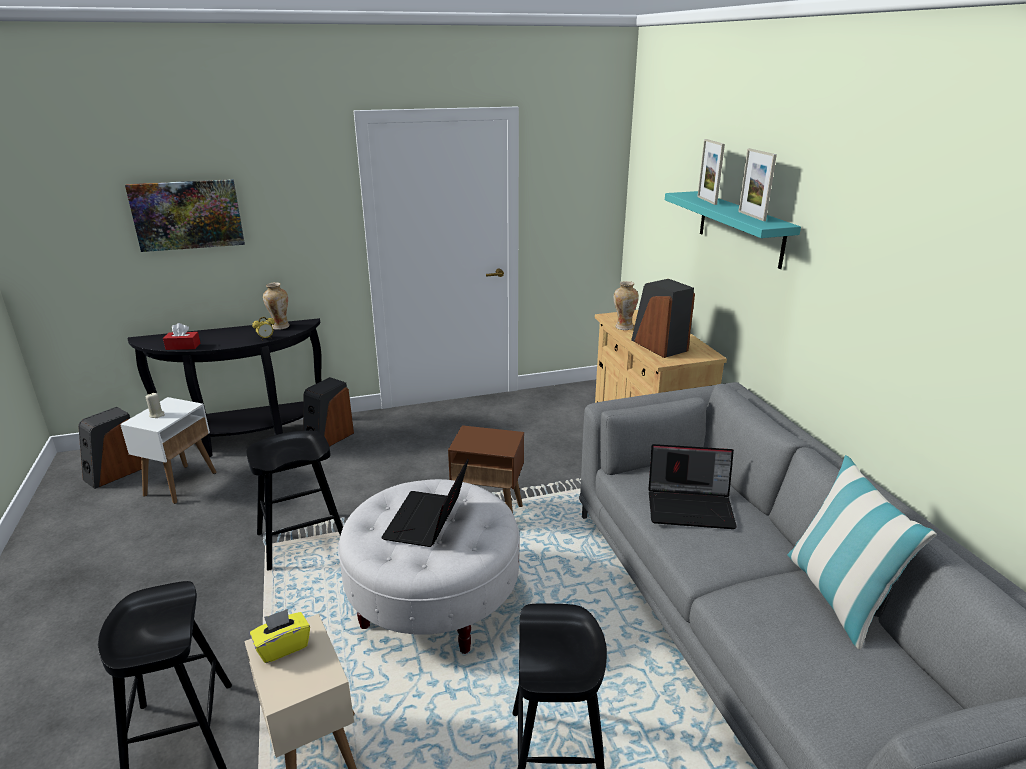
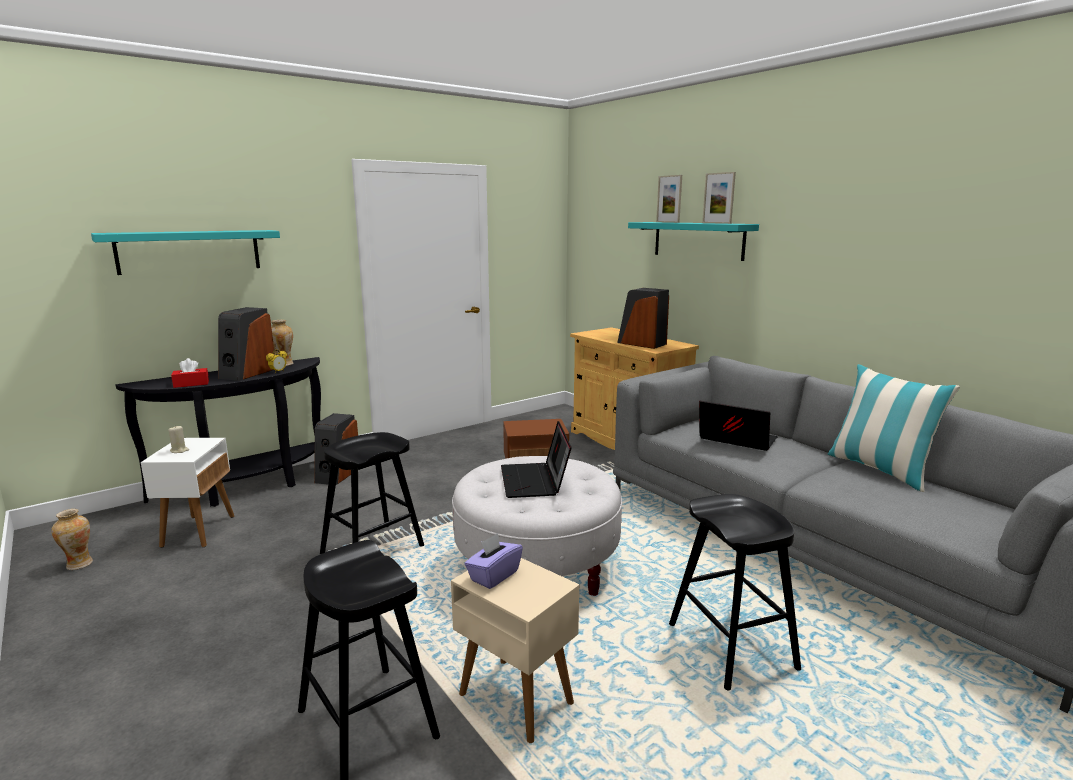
camera: 20 degrees left, 10 degrees down
speaker [78,407,142,489] -> speaker moved to [218,307,275,381]
picture [125,179,245,252] -> turquoise shelf [91,230,280,275]
yellow tissue box [250,609,310,663] -> purple tissue box [465,533,523,589]
vase [614,281,639,330] -> vase moved to [51,509,93,570]
laptop [648,444,737,529] -> laptop turned 135 degrees counterclockwise [699,401,777,451]

